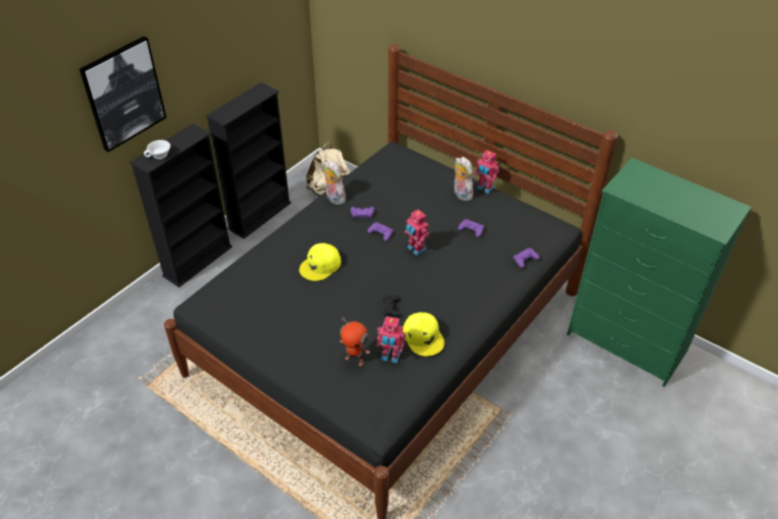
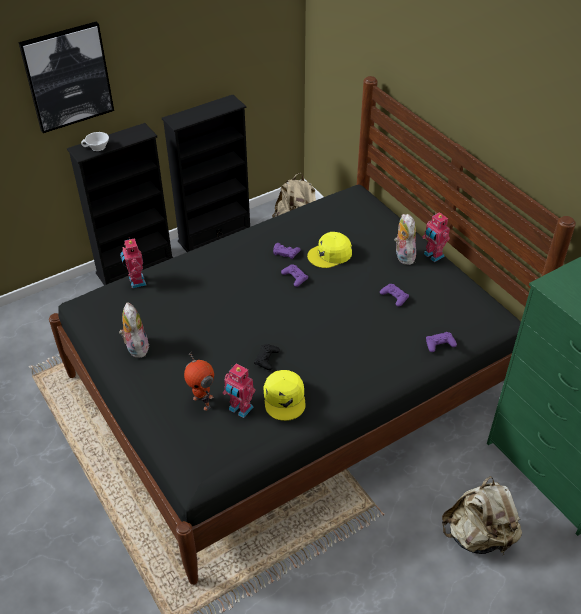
camera: 20 degrees right, 0 degrees up
yellow cap [299,243,341,281] -> yellow cap moved to [307,232,352,268]
plush toy [324,161,346,205] -> plush toy moved to [119,302,149,358]
toy robot [404,209,429,256] -> toy robot moved to [120,237,146,288]
none -> beige backpack [442,476,522,555]

